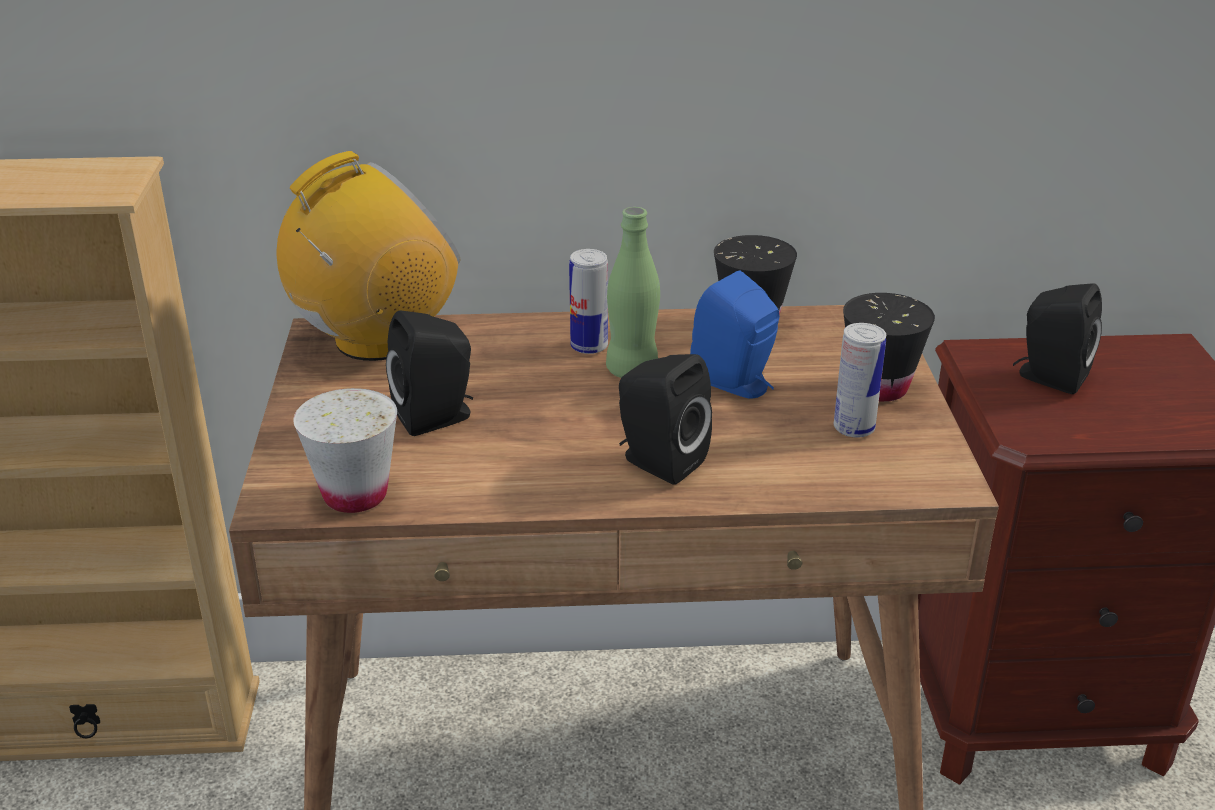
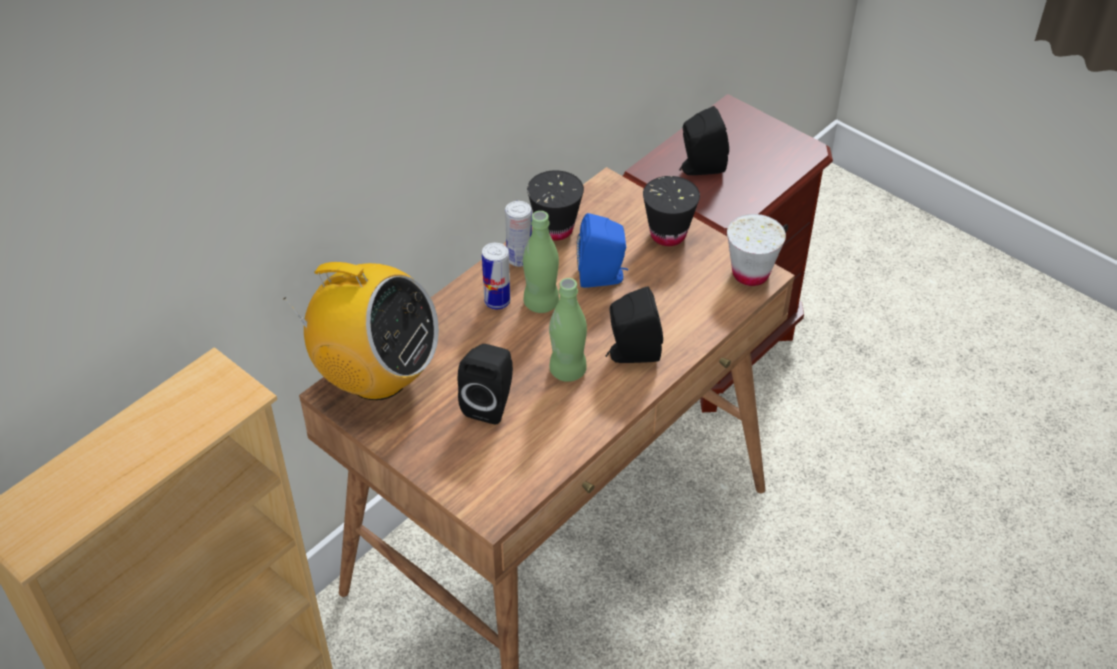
camera: 45 degrees left, 15 degrees up
radio [277,151,460,361] -> radio turned 105 degrees clockwise [283,262,439,400]
white cup [293,388,397,513] -> white cup moved to [727,214,786,286]
can [834,323,886,438] -> can moved to [505,201,532,267]
none -> green bottle [549,278,587,382]

